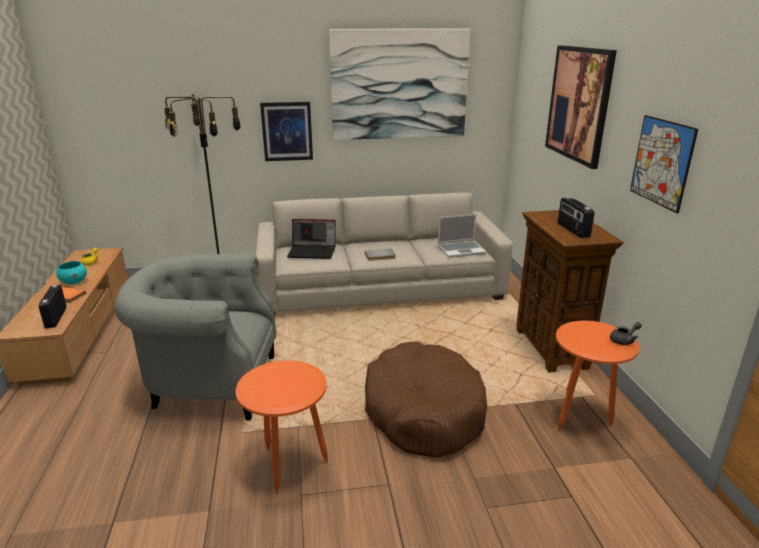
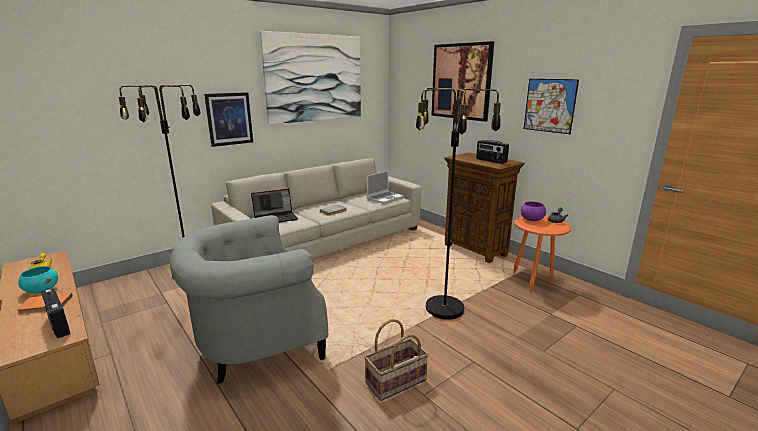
camera: 30 degrees left, 5 degrees down
orange side table [236,360,328,494] -> basket [364,319,429,401]
brown dog bed [365,342,487,458] -> floor lamp [416,87,501,320]
none -> purple bowl [520,202,546,221]

